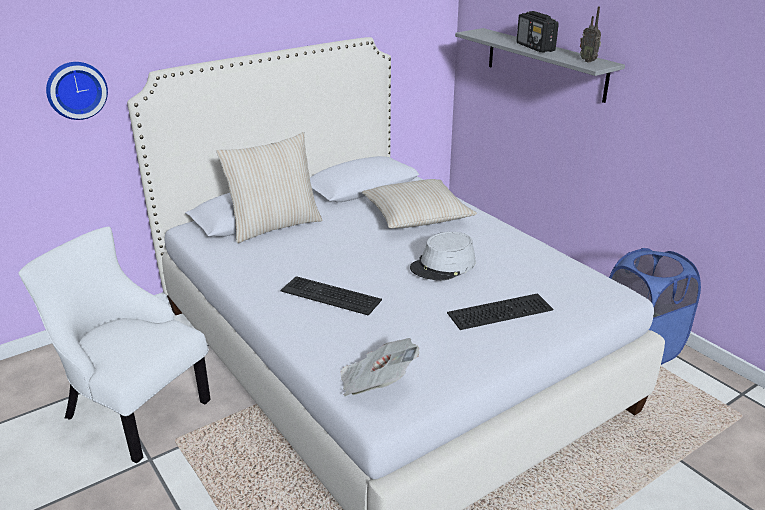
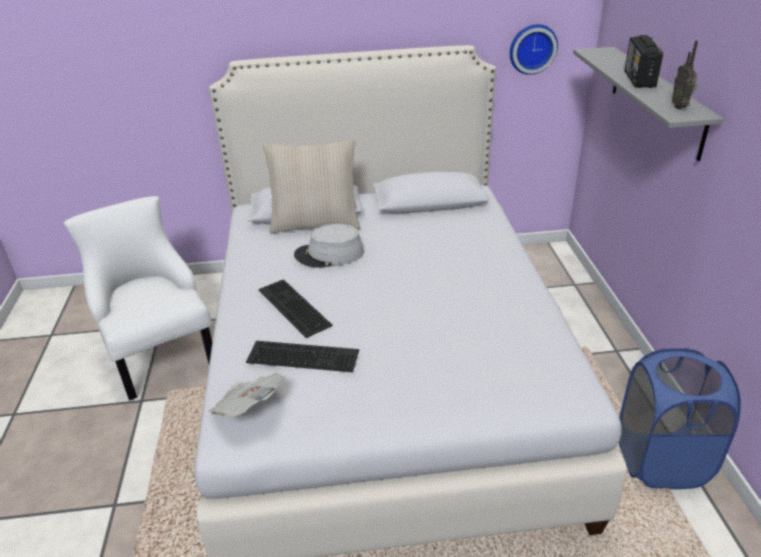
camera: 30 degrees right, 5 degrees up
wall clock [46,62,108,120] -> wall clock moved to [510,24,558,75]
beige pillow [362,179,477,228] -> none
grey hat [410,232,476,281] -> grey hat moved to [294,224,364,268]
keyboard [447,293,553,330] -> keyboard moved to [246,341,359,372]

